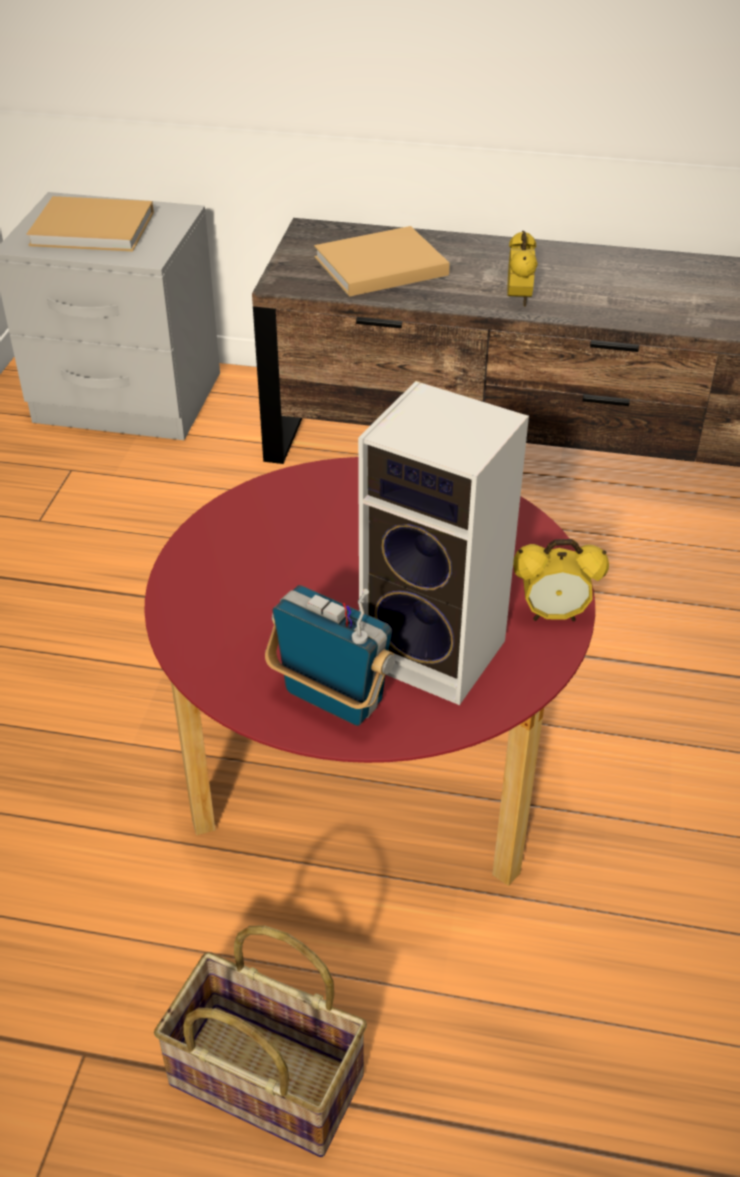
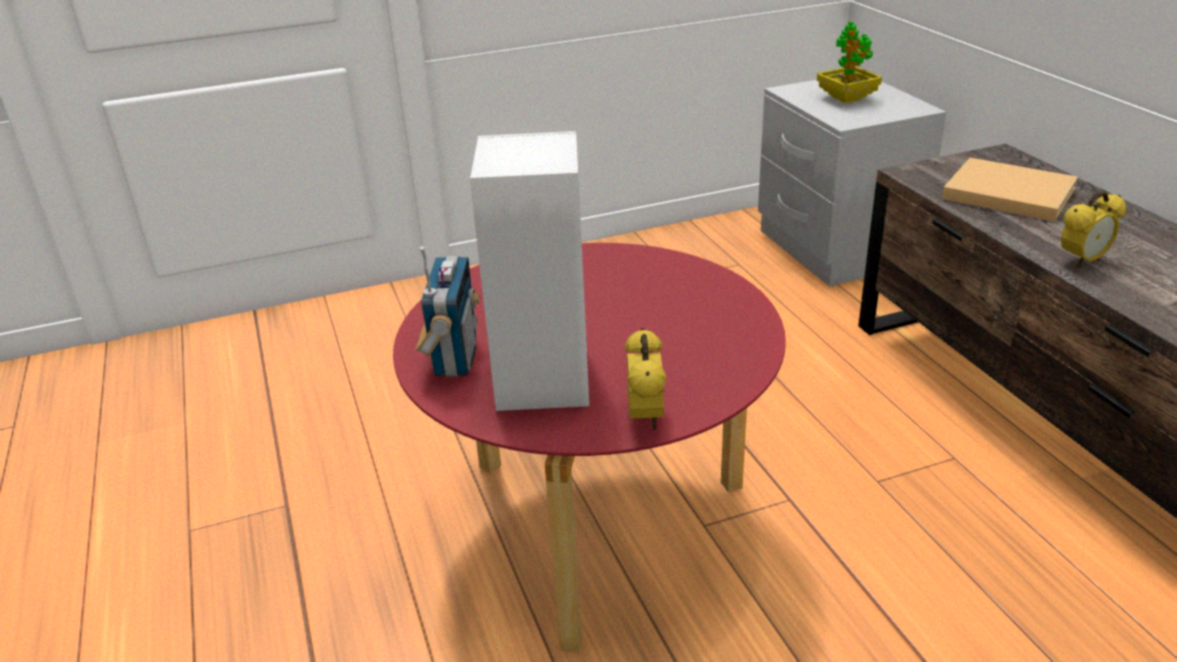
camera: 60 degrees right, 10 degrees down
beige book [27,196,154,251] -> potted plant [817,21,882,103]
basket [154,926,367,1157] -> none
alarm clock [513,539,609,621] -> alarm clock turned 150 degrees counterclockwise [625,328,667,431]

